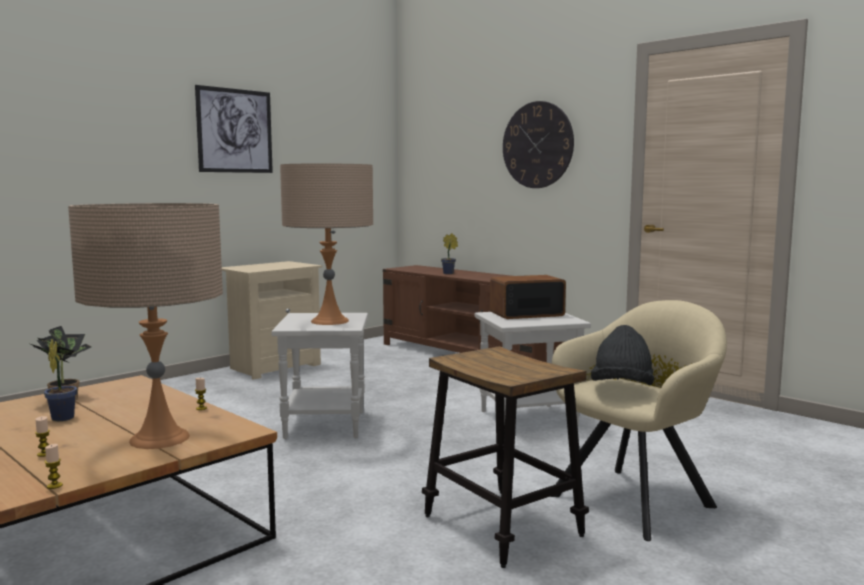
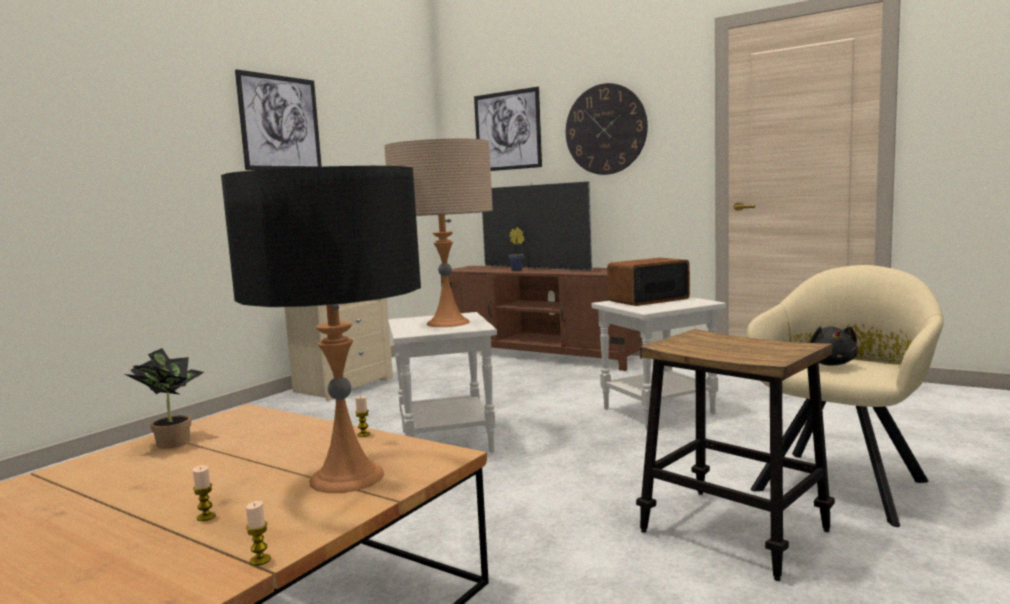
camera: 10 degrees left, 0 degrees up
potted plant [44,339,77,421] -> none
beige table lamp [68,203,223,449] -> black table lamp [221,166,421,493]
black hat [591,325,654,386] -> black plush toy [809,326,858,366]
none -> picture [474,87,542,171]
none -> television [482,181,593,271]

